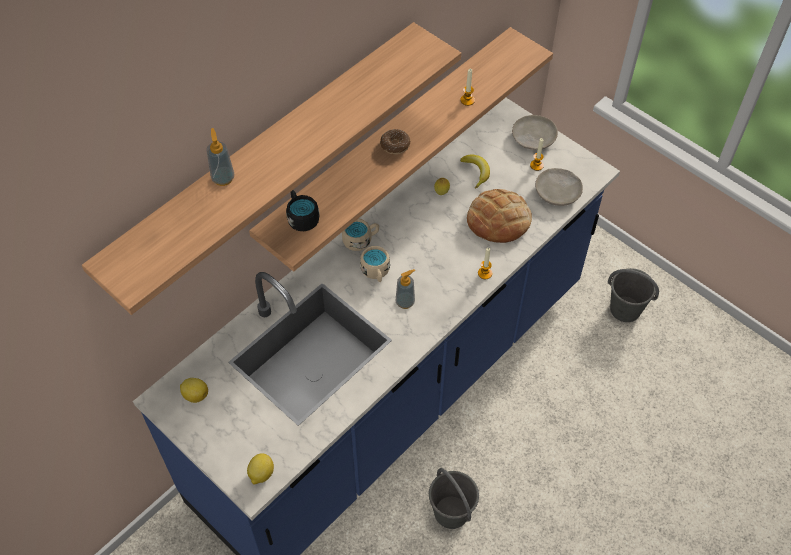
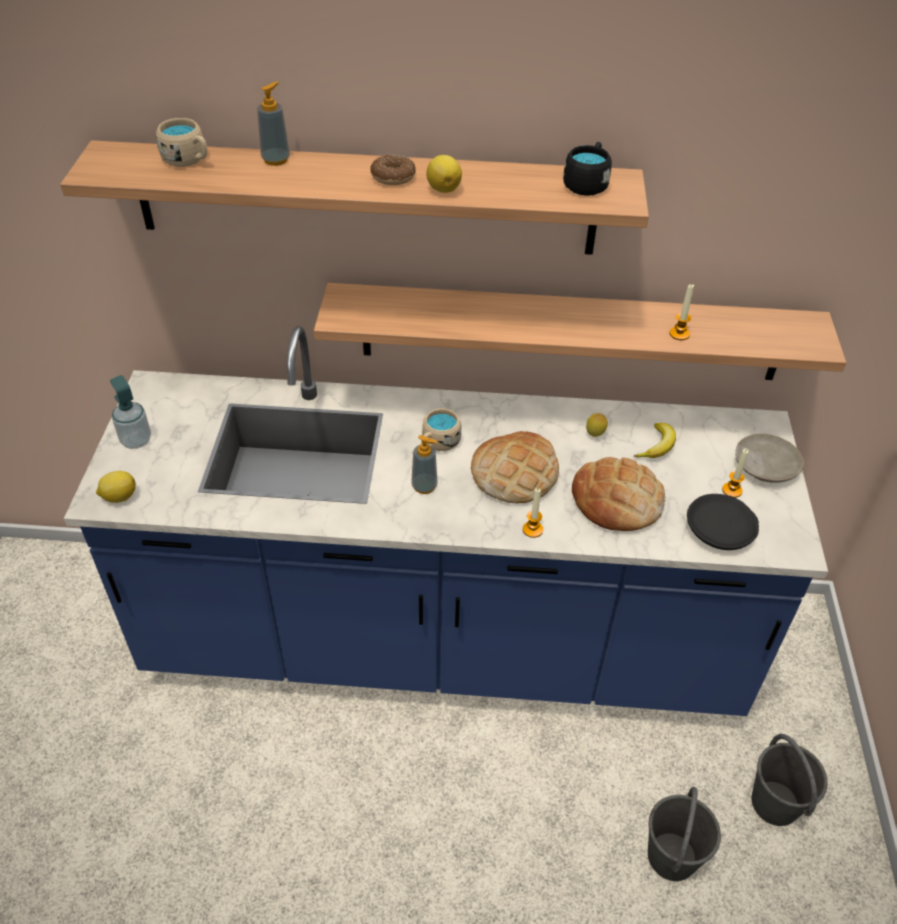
camera: 50 degrees right, 10 degrees down
lemon [180,378,208,403] -> lemon moved to [427,155,462,193]
black mug [286,190,320,231] -> black mug moved to [563,142,612,196]
beige mug [342,218,379,251] -> beige mug moved to [156,118,208,167]
donut [380,129,410,154] -> donut moved to [370,155,416,185]
grey bucket [429,468,479,529] -> grey bucket moved to [648,787,721,881]
beige plate [535,168,583,206] -> black plate [687,494,759,550]
none -> soap dispenser [110,375,151,449]
none -> bread [471,431,559,504]

